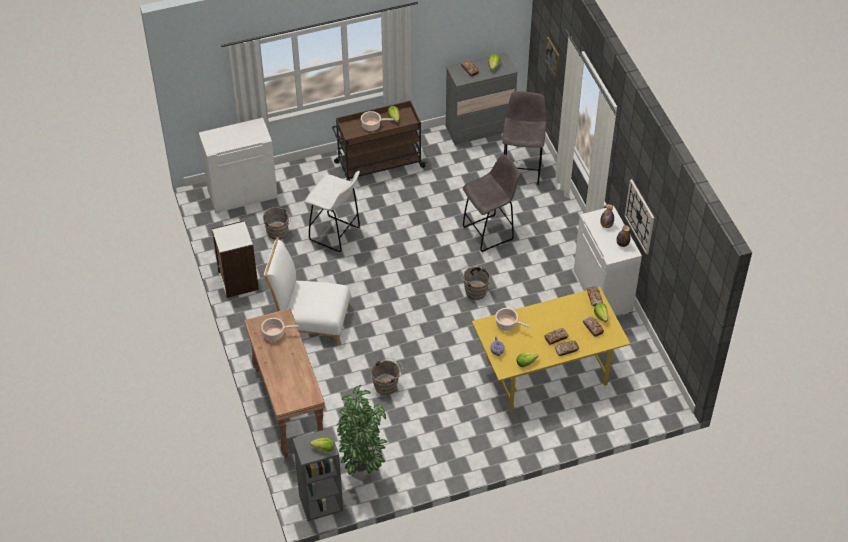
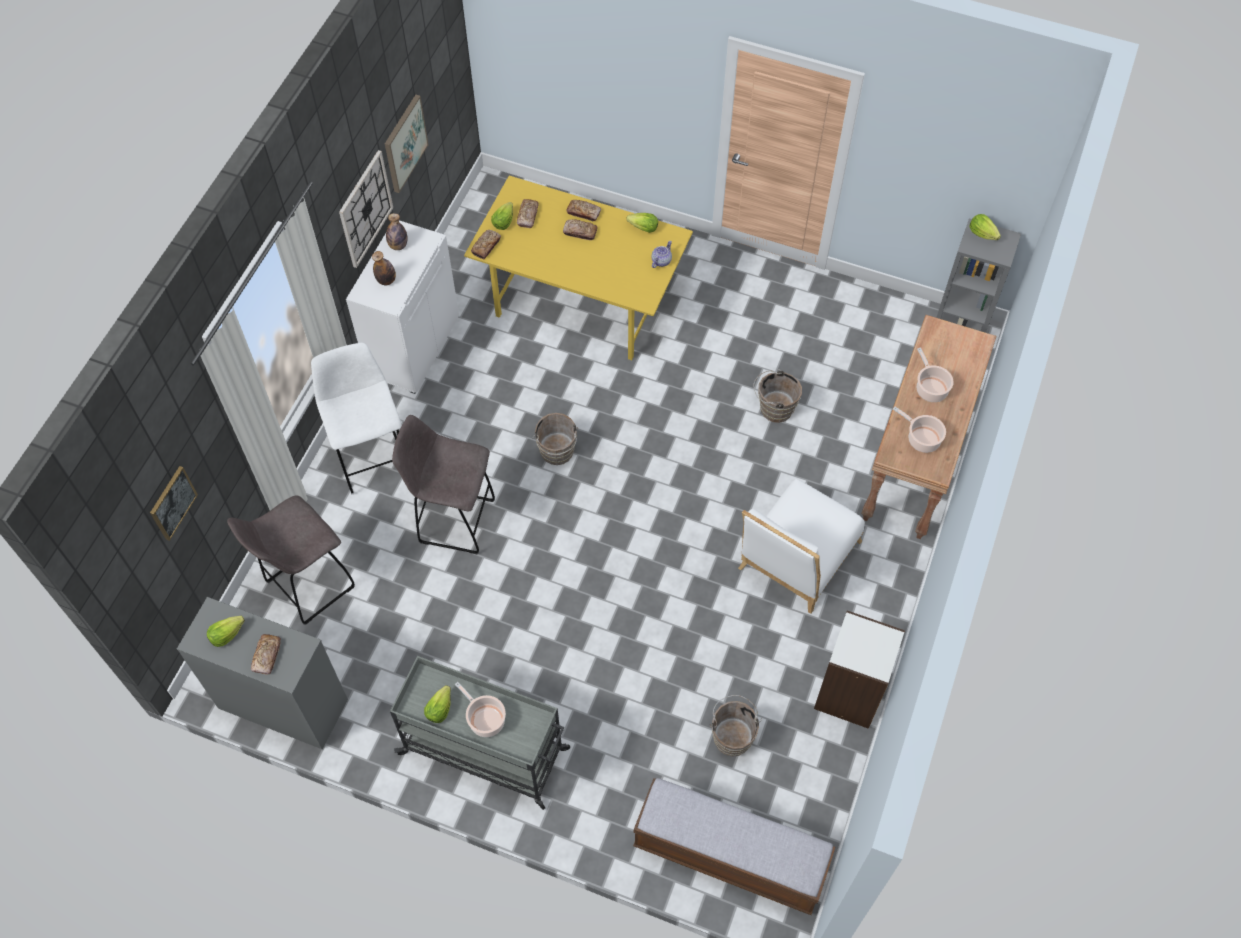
camera: 140 degrees left, 10 degrees up
white cabinet [199,118,278,213] -> bench [633,778,835,915]
white chair [264,237,352,346] -> white chair turned 75 degrees clockwise [738,478,865,614]
white stool [304,171,360,253] -> white stool moved to [311,343,402,495]
brown cart [332,100,426,181] -> grey cart [390,656,570,810]
potted plant [336,385,387,481] -> none
cooking pot [495,308,529,331] -> cooking pot moved to [917,348,954,402]
none -> picture [385,95,429,193]

